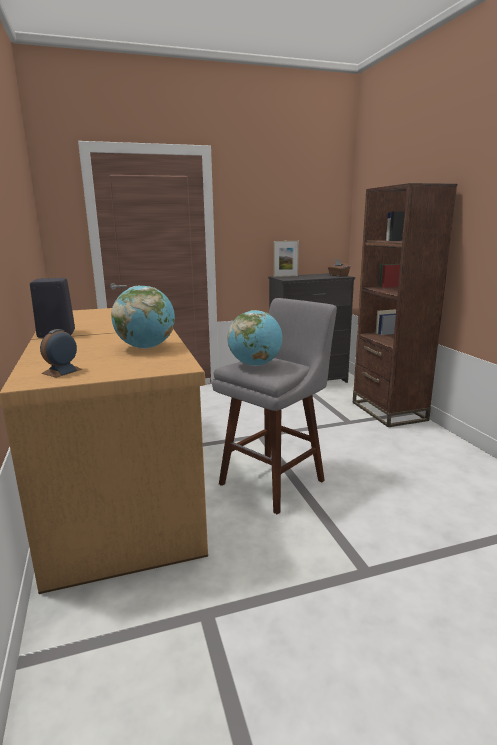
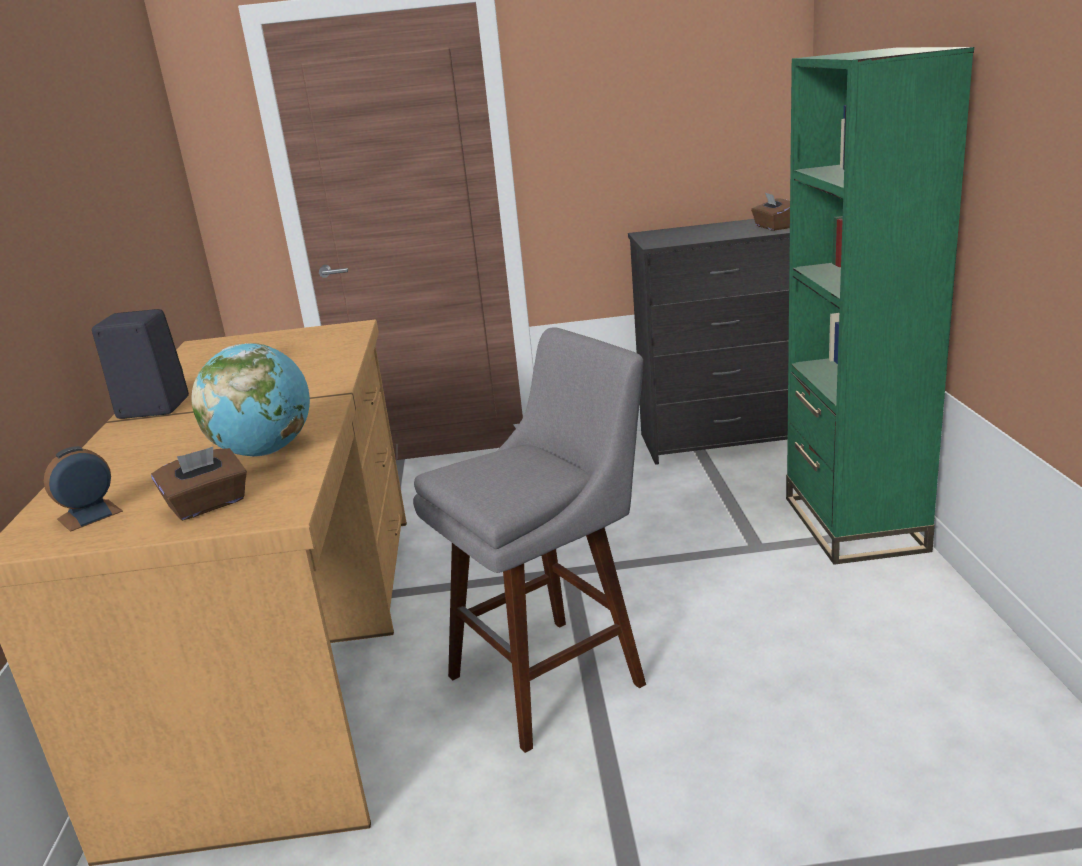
camera: 15 degrees right, 5 degrees up
globe [227,310,282,366] -> none
picture frame [274,241,299,277] -> none
brown bookcase [353,183,457,427] -> green bookcase [786,47,974,565]
none -> brown tissue box [151,447,247,521]

